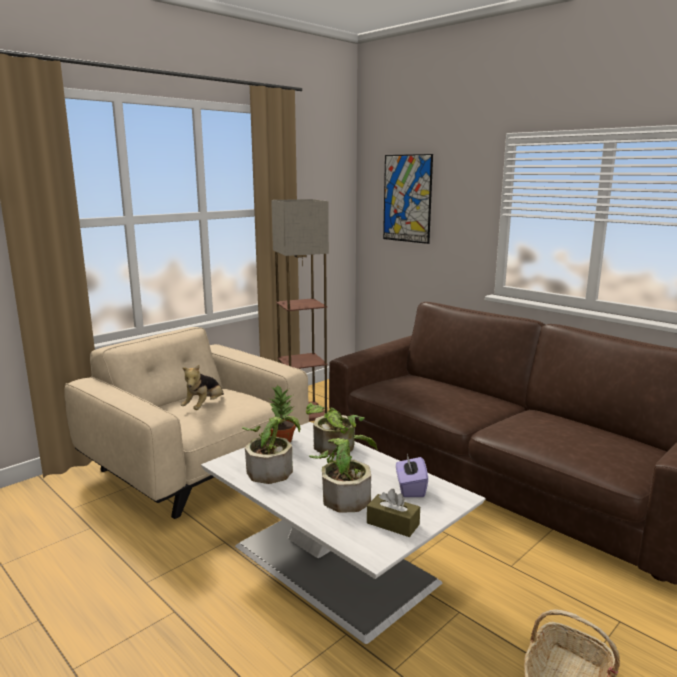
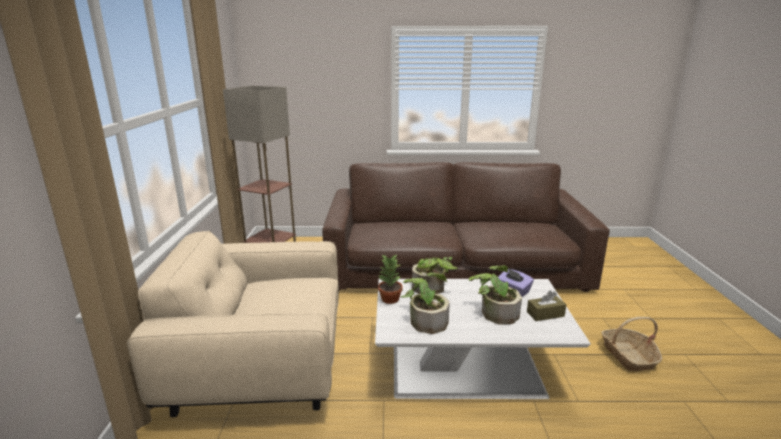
camera: 45 degrees left, 5 degrees up
plush toy [181,365,224,410] -> none
picture [383,154,433,244] -> none

